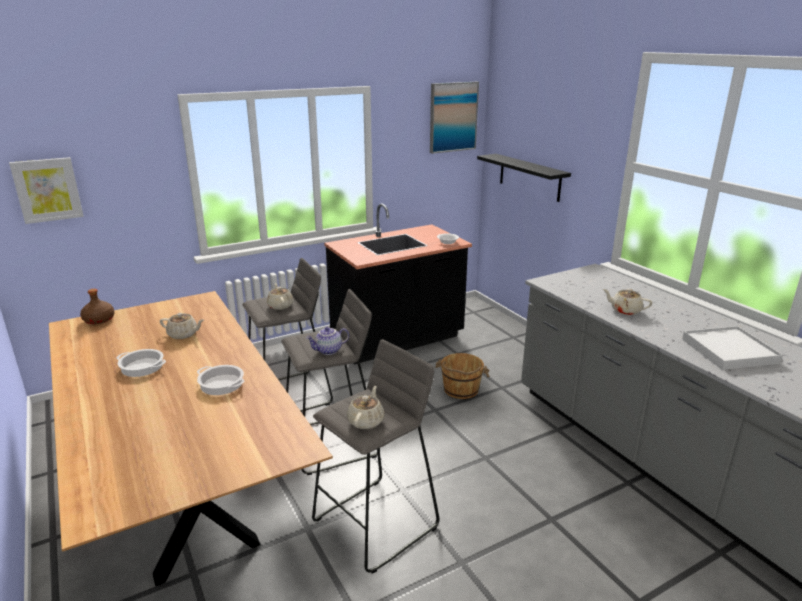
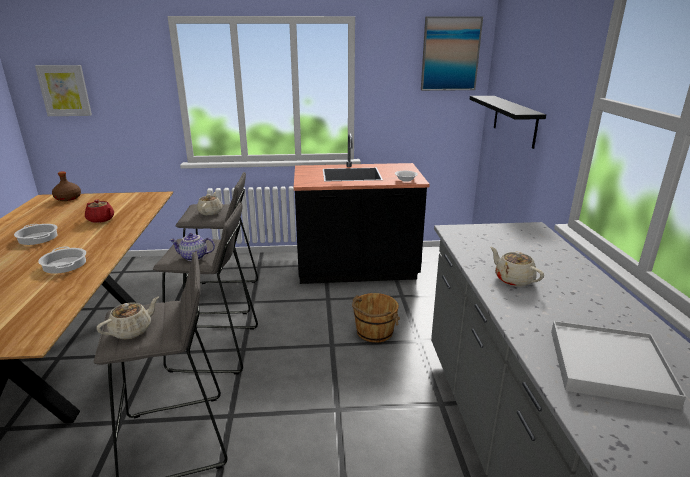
camera: 25 degrees right, 0 degrees up
beige teapot [160,313,204,339] -> red teapot [85,200,114,223]

